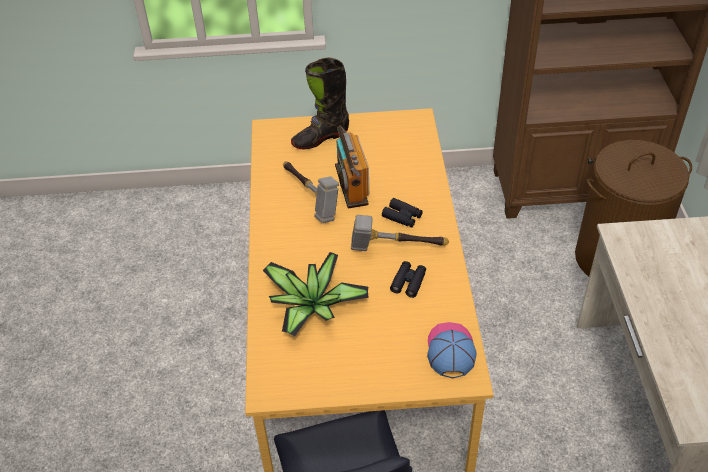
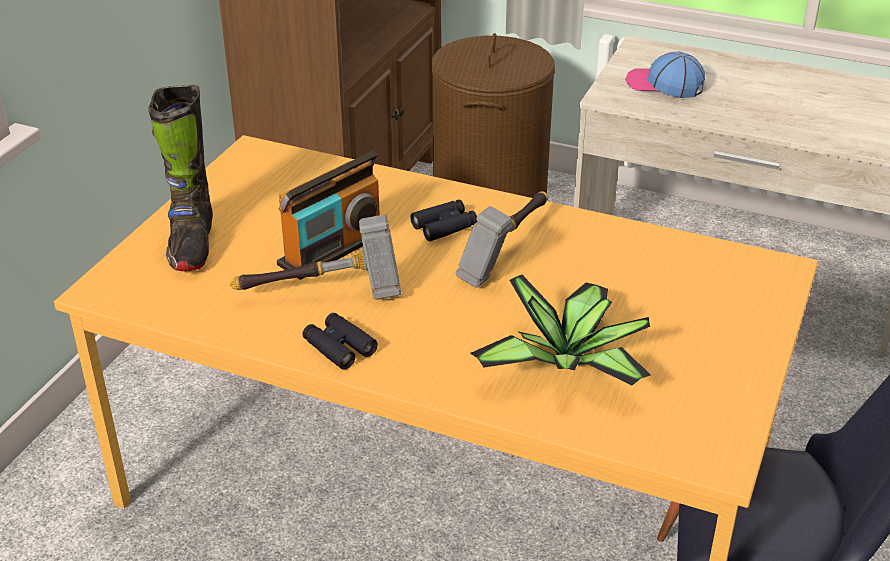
camera: 65 degrees left, 10 degrees down
radio [335,126,369,208] -> radio turned 60 degrees counterclockwise [277,151,380,280]
black binoculars [390,261,426,298] -> black binoculars moved to [303,313,378,370]
cap [427,322,477,378] -> cap moved to [625,51,705,98]

